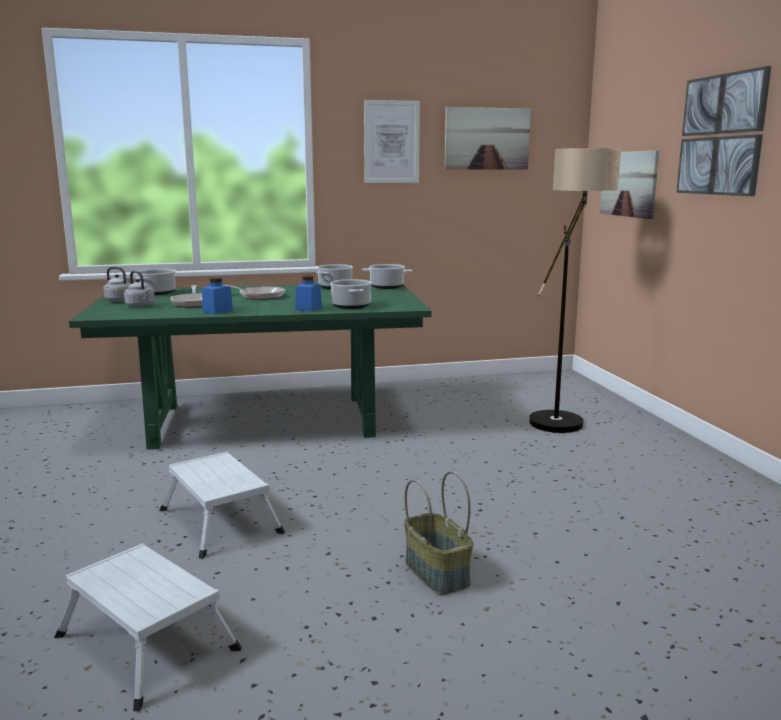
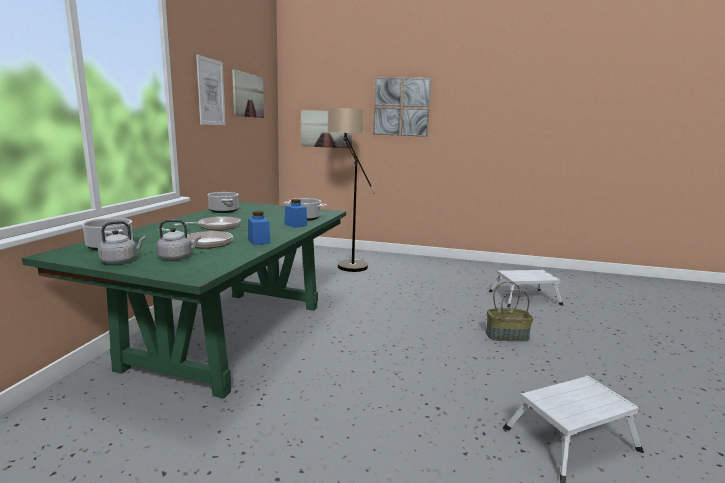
camera: 65 degrees left, 0 degrees up
white step ladder [159,451,285,559] -> white step ladder moved to [489,270,563,307]
cooking pot [362,264,412,289] -> none

